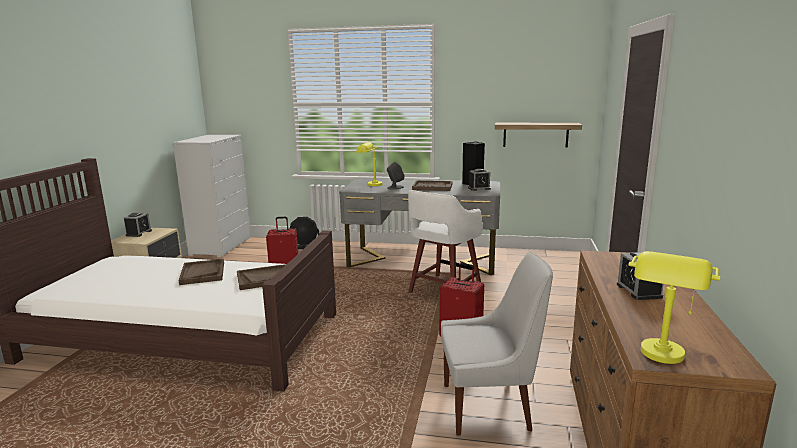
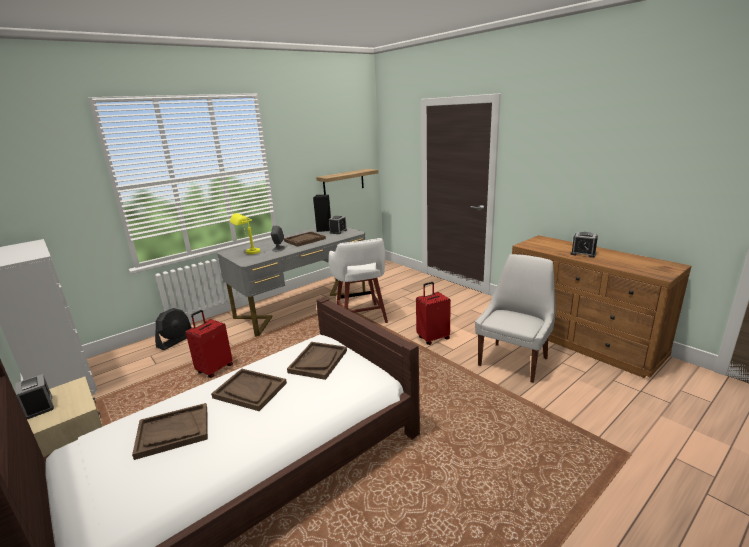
camera: 50 degrees left, 5 degrees up
yellow table lamp [629,251,720,364] -> none
none -> brown tray [132,403,208,460]

